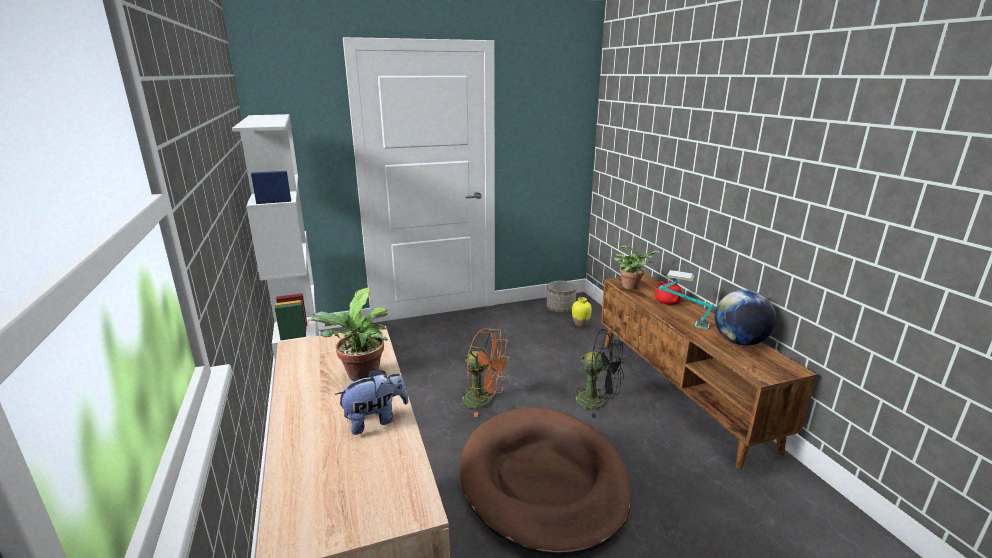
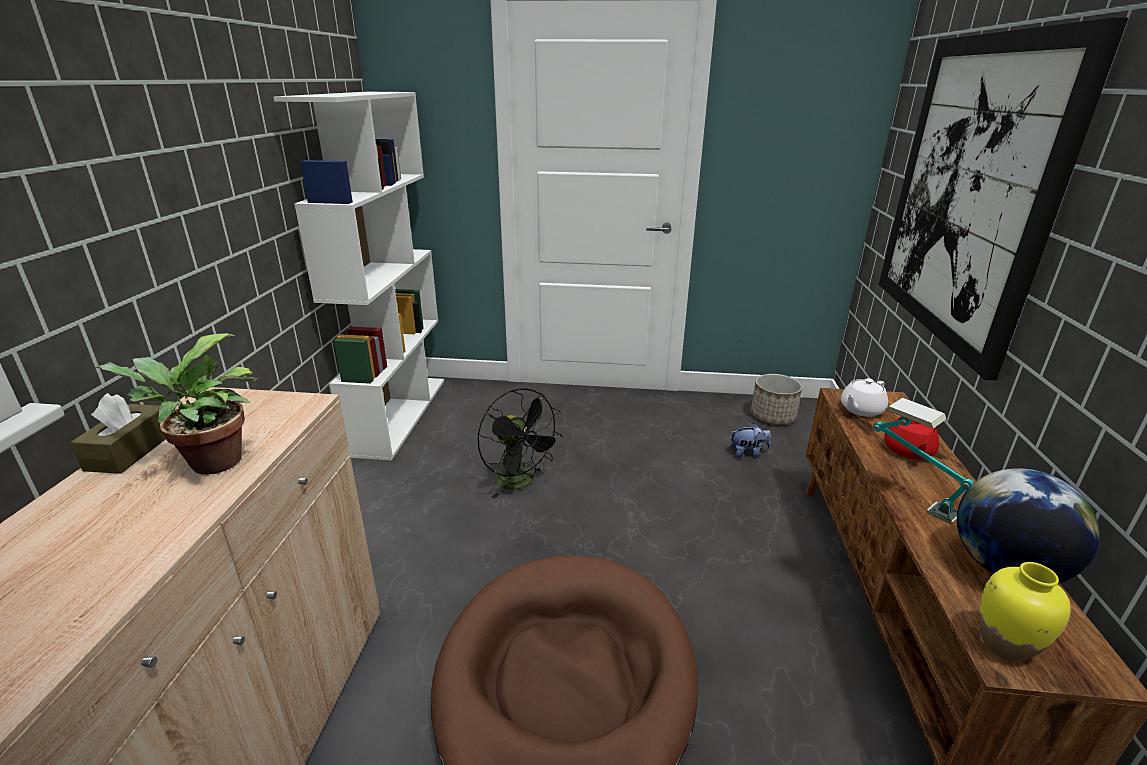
camera: 25 degrees right, 5 degrees up
plush toy [335,369,408,435] -> plush toy moved to [730,423,771,458]
orange fan [460,328,511,417] -> none
black fan [570,329,625,418] -> black fan moved to [478,388,563,499]
yellow vase [572,297,592,327] -> yellow vase moved to [979,562,1071,662]
potted plant [614,246,660,289] -> white teapot [841,378,888,417]
none -> brown tissue box [70,393,166,474]
none -> picture [879,17,1128,380]

